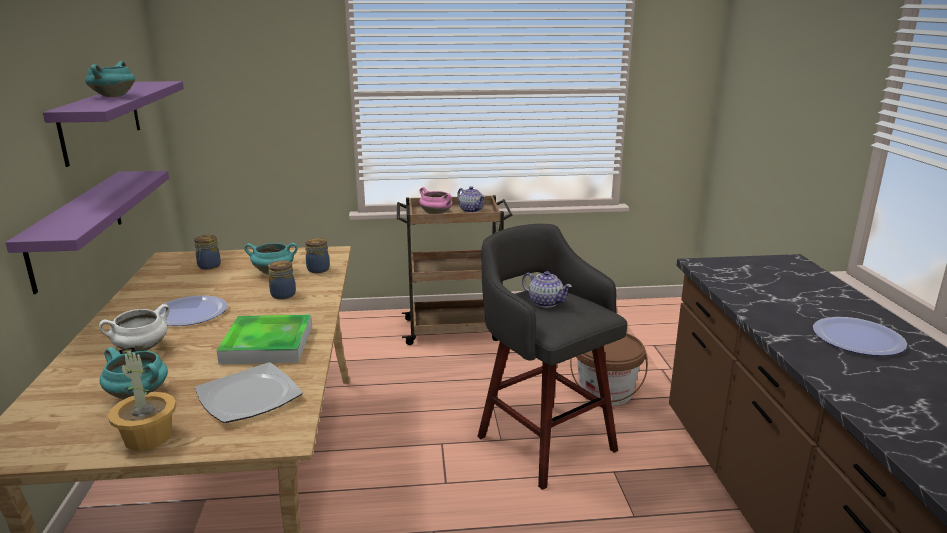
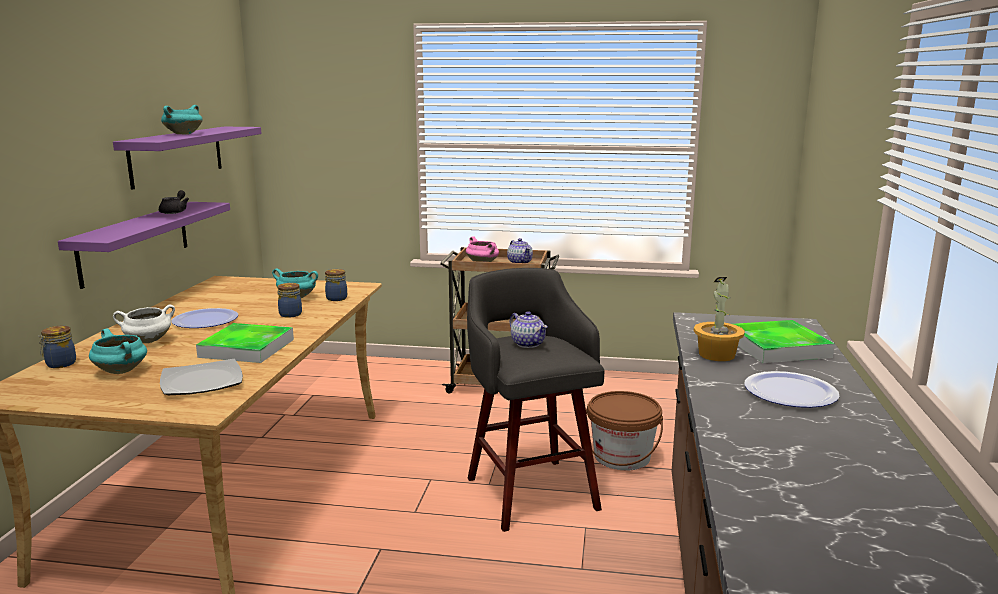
camera: 15 degrees right, 5 degrees down
potted plant [108,348,177,451] -> potted plant moved to [694,277,745,361]
jar [194,235,221,269] -> jar moved to [38,326,76,368]
none -> grey teapot [159,190,189,214]
none -> tray [733,320,835,363]

